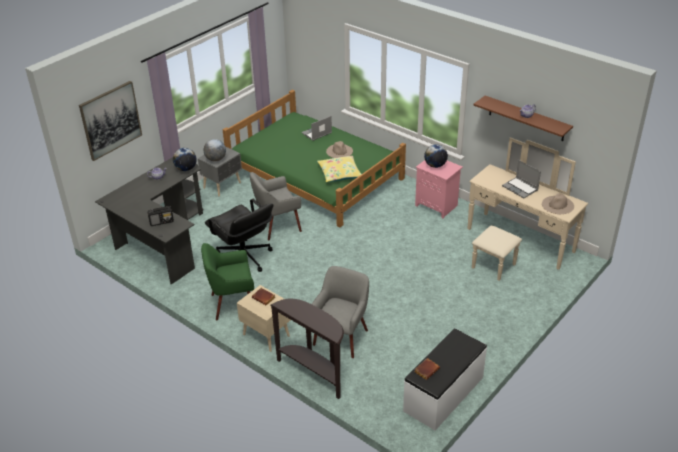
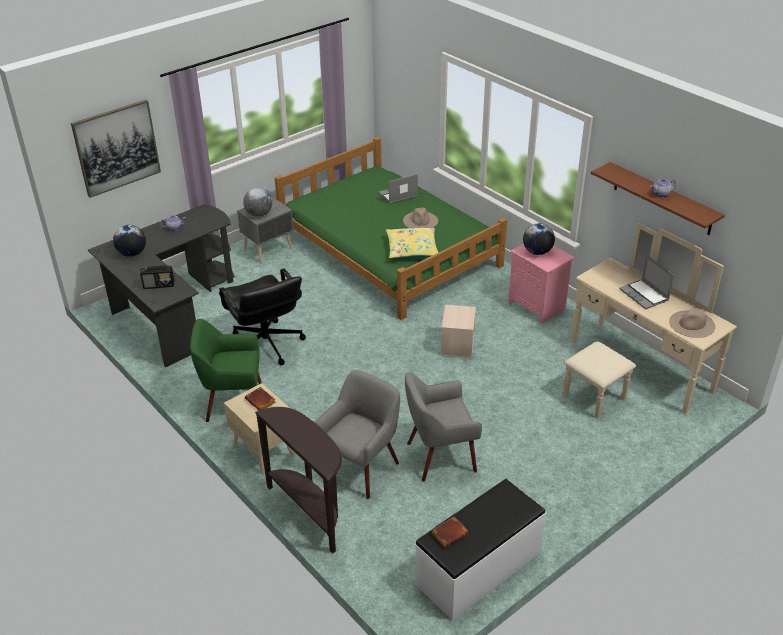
camera: 10 degrees right, 0 degrees up
globe [173,148,197,171] -> globe moved to [113,225,146,257]
grey armchair [250,172,302,240] -> grey armchair moved to [405,373,482,482]
none -> beige storage box [441,305,476,358]

